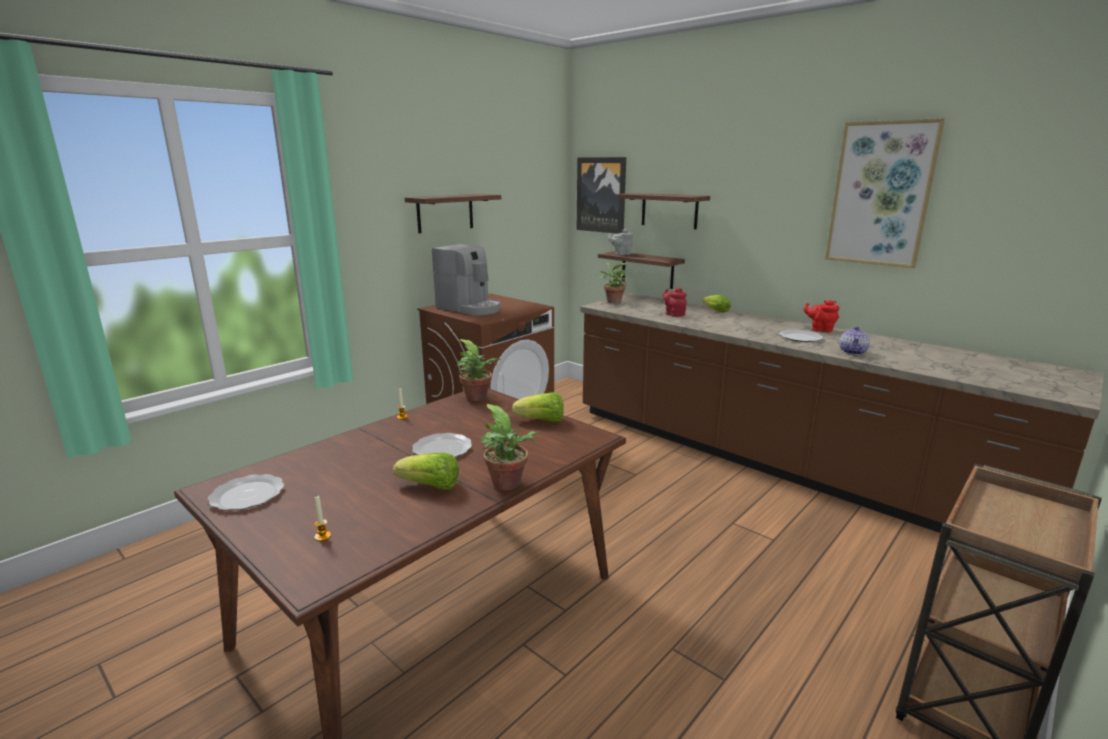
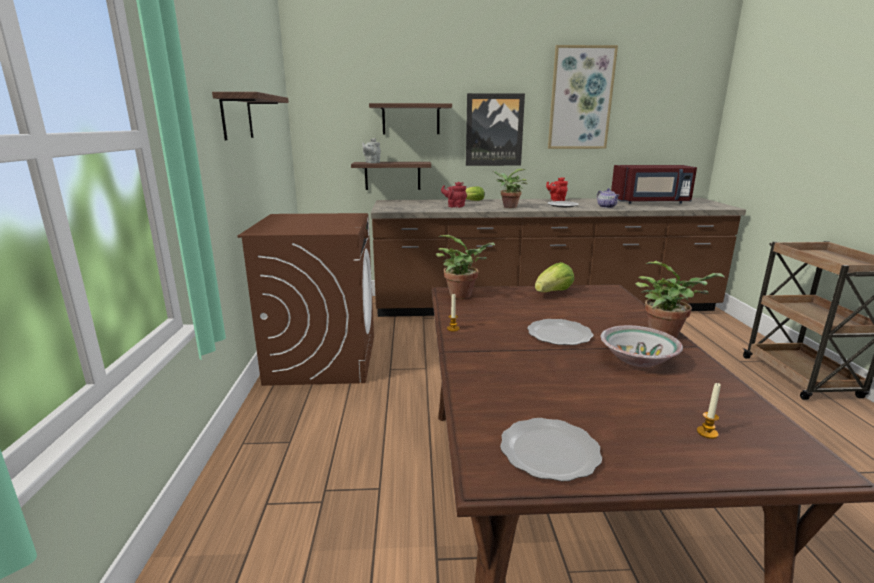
camera: 45 degrees left, 0 degrees up
lettuce [393,452,459,490] -> bowl [601,325,683,368]
coffee machine [432,244,500,315] -> none
picture [577,157,626,234] -> picture moved to [466,93,525,166]
potted plant [599,263,627,303] -> potted plant moved to [493,169,528,208]
none -> red microwave [611,165,697,204]

